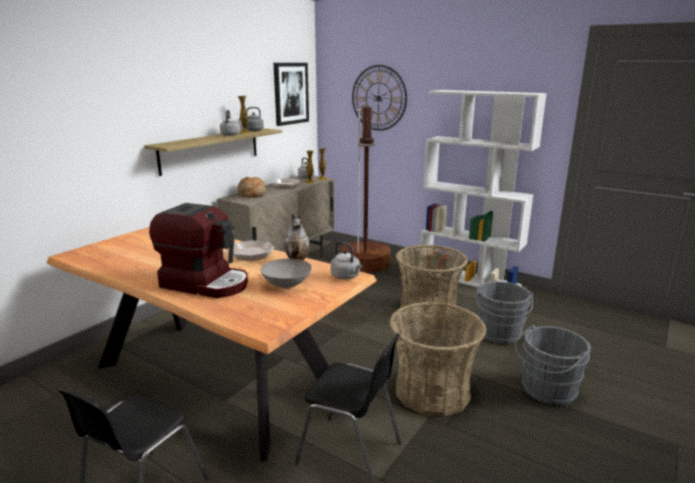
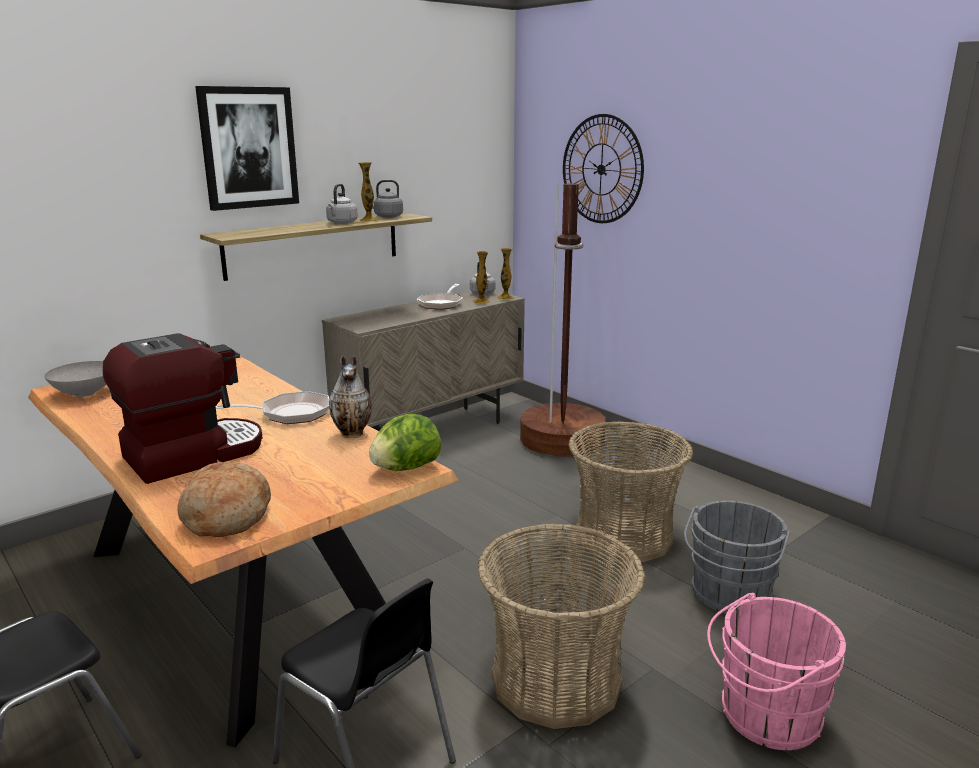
camera: 15 degrees right, 0 degrees up
coffee machine [149,203,248,298] -> coffee machine turned 75 degrees counterclockwise [103,333,262,484]
bread [237,177,266,197] -> bread moved to [177,462,271,537]
grey bowl [261,259,312,289] -> grey bowl moved to [44,361,107,397]
picture [274,63,309,126] -> picture moved to [195,86,299,211]
grey kettle [331,241,362,279] -> lettuce [369,414,441,471]
white bookcase [419,90,547,287] -> none
grey bucket [515,325,591,405] -> pink bucket [707,593,846,750]

